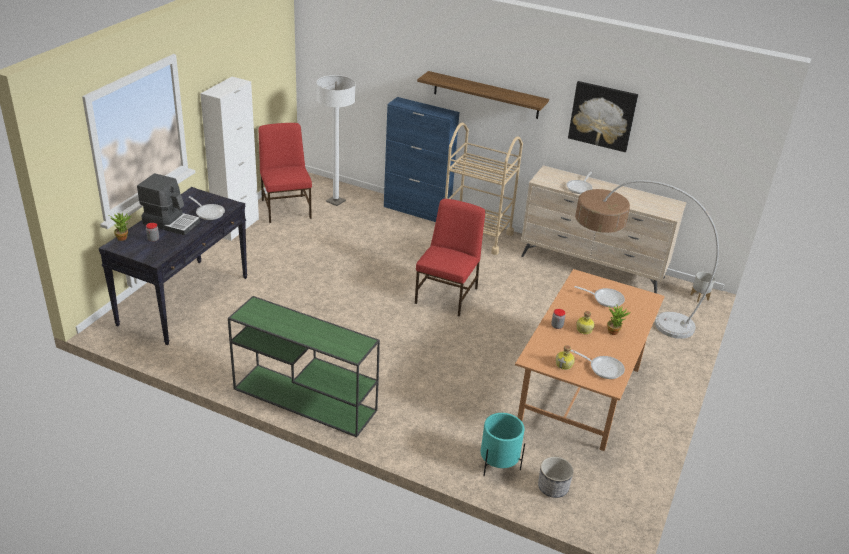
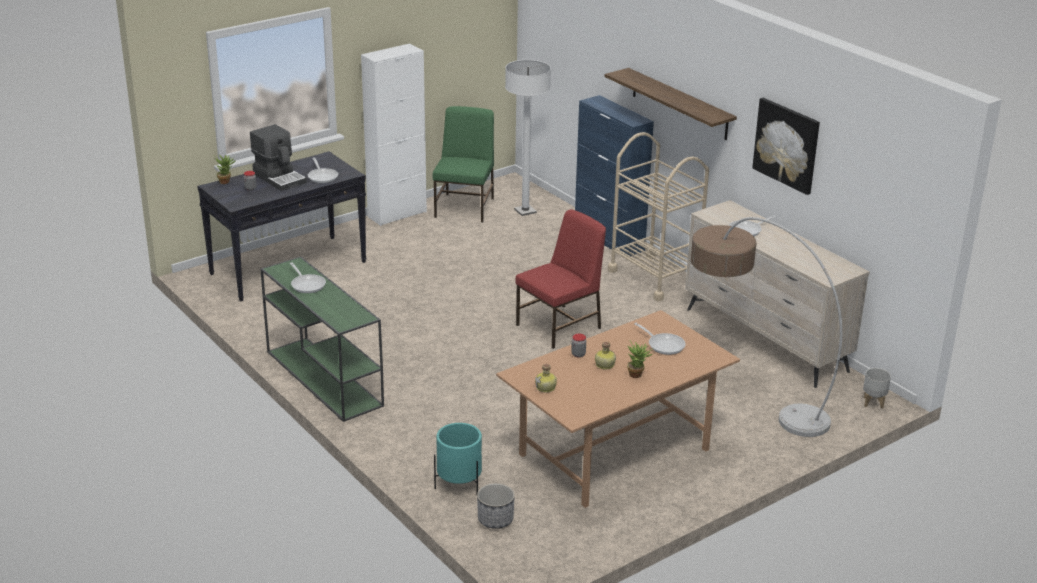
camera: 30 degrees right, 5 degrees down
red chair [259,123,312,223] -> green chair [433,106,494,222]
frying pan [571,349,625,379] -> frying pan moved to [290,263,326,293]

